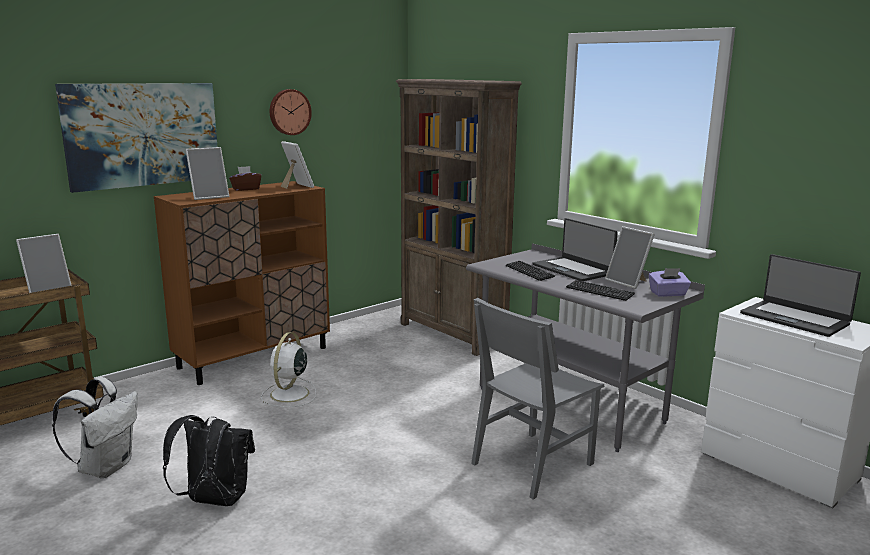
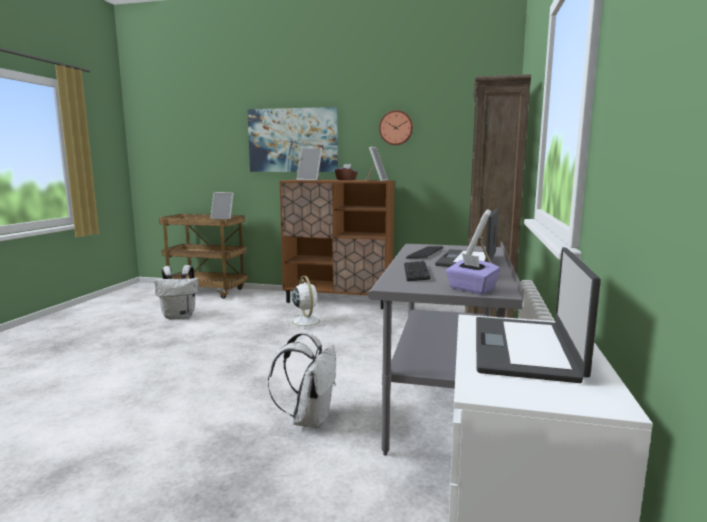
camera: 55 degrees right, 5 degrees down
black backpack [163,415,255,506] -> none
white fan [261,332,316,407] -> white fan turned 90 degrees clockwise [285,276,326,329]
grey chair [471,298,604,500] -> white backpack [268,332,336,429]

